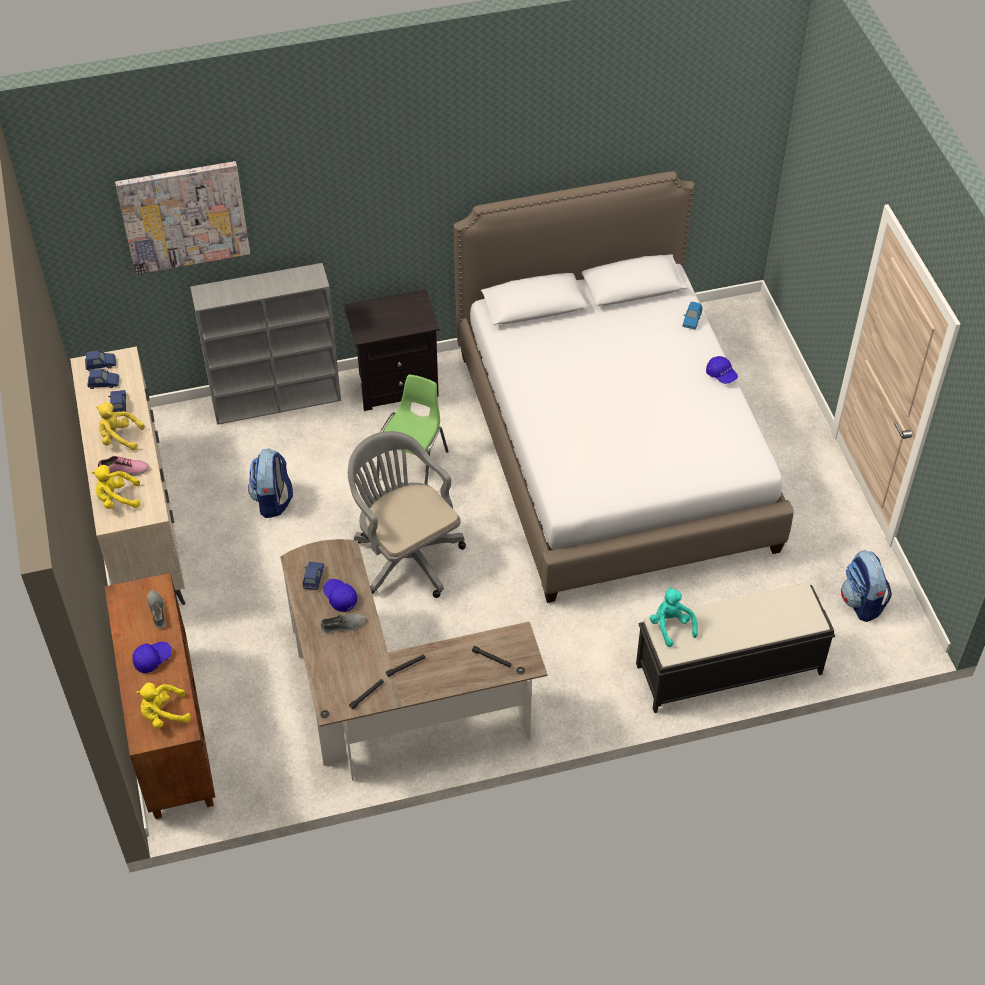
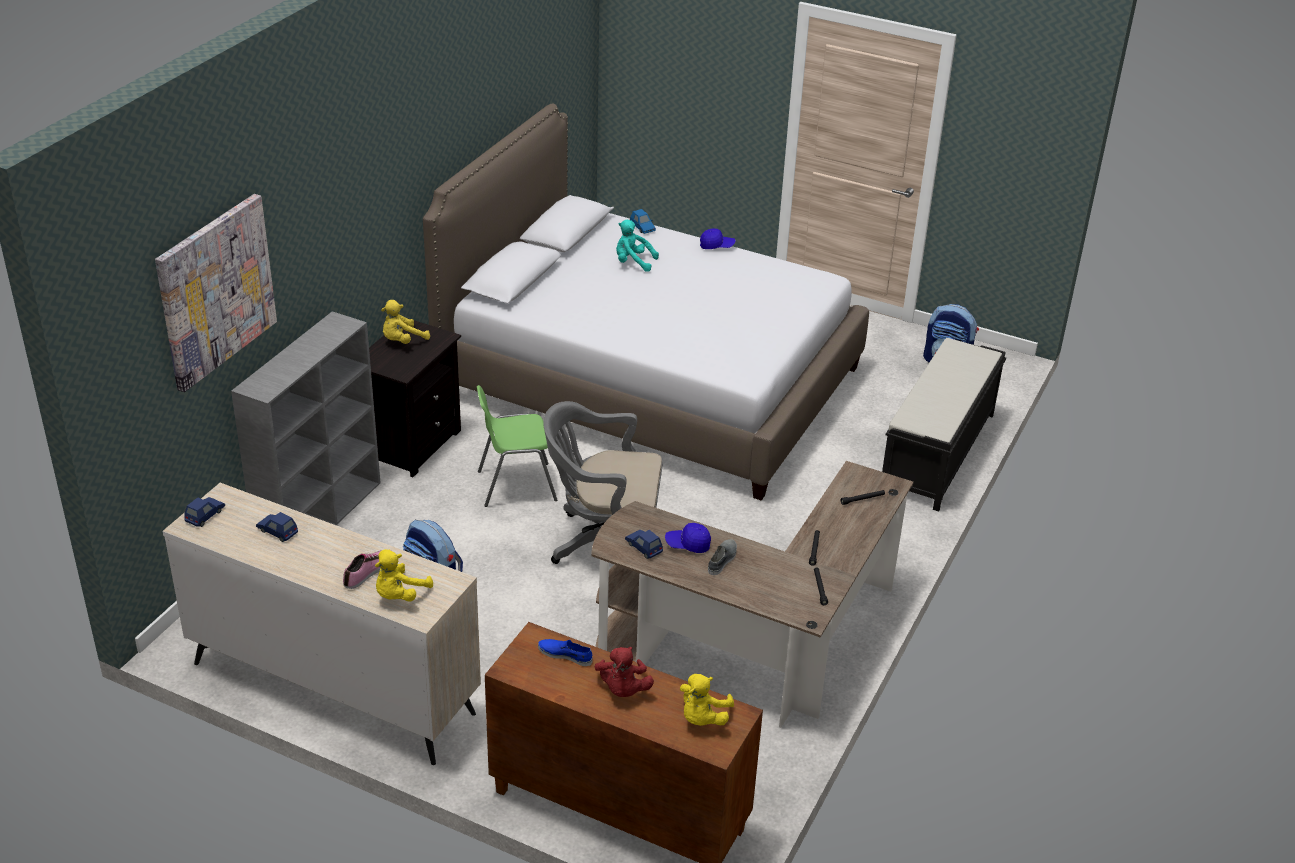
camera: 50 degrees left, 15 degrees down
blue toy car [87,369,119,389] -> none
yellow plush toy [96,402,145,451] -> yellow plush toy moved to [381,300,430,344]
blue cap [133,642,172,673] -> red plush toy [595,647,654,697]
grey shoe [147,590,166,629] -> blue shoe [538,639,592,666]
green chair [377,375,449,484] -> green chair turned 75 degrees counterclockwise [477,385,557,507]
turquoise plush toy [650,587,698,647] -> turquoise plush toy moved to [616,220,659,272]

